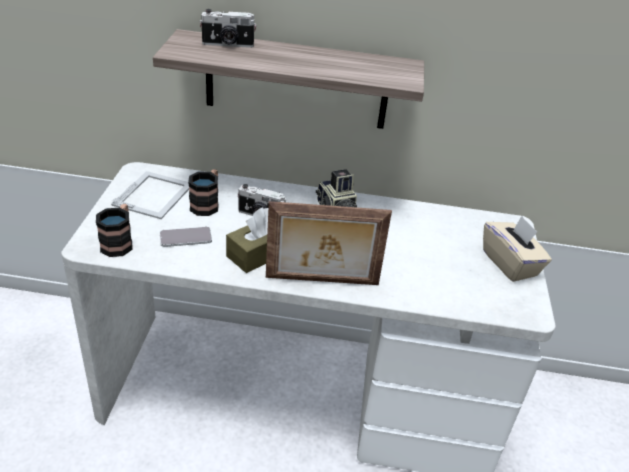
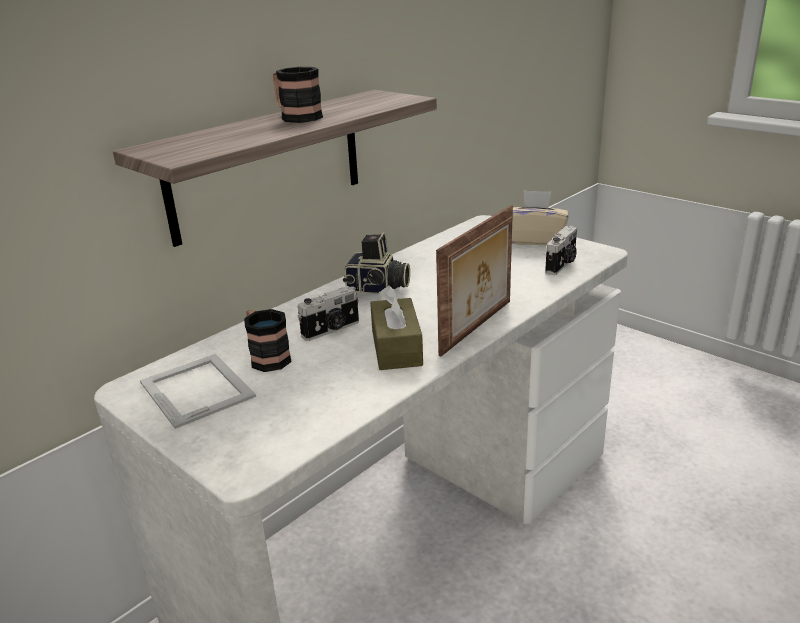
camera: 50 degrees left, 10 degrees down
mug [96,204,132,257] -> mug moved to [273,67,323,123]
phone [160,227,212,247] -> none
camera [200,9,257,48] -> camera moved to [545,226,577,275]

